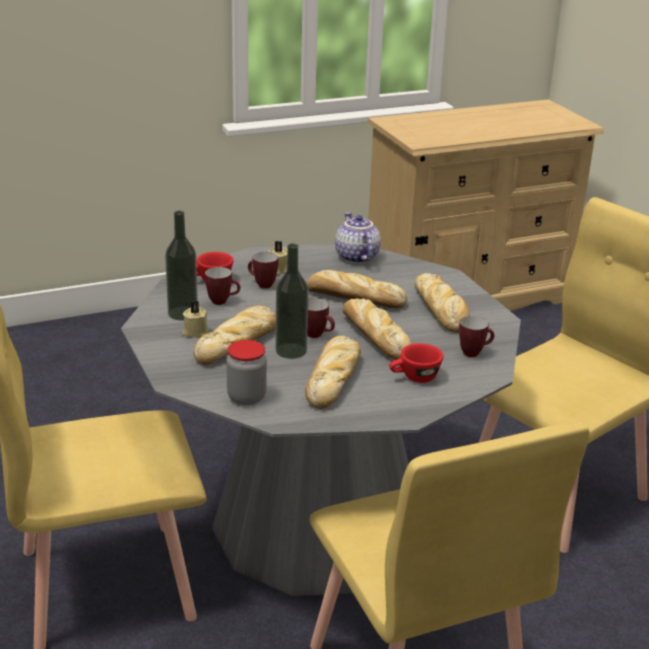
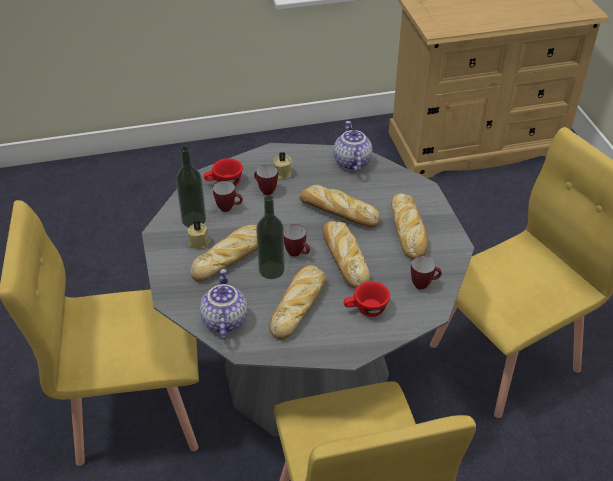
camera: 10 degrees right, 15 degrees up
jar [226,340,267,405] -> teapot [200,269,248,340]

